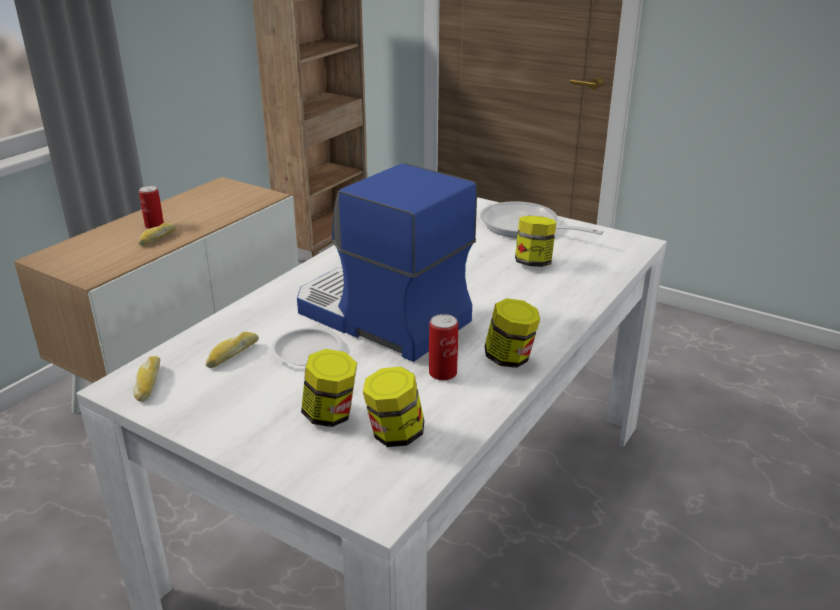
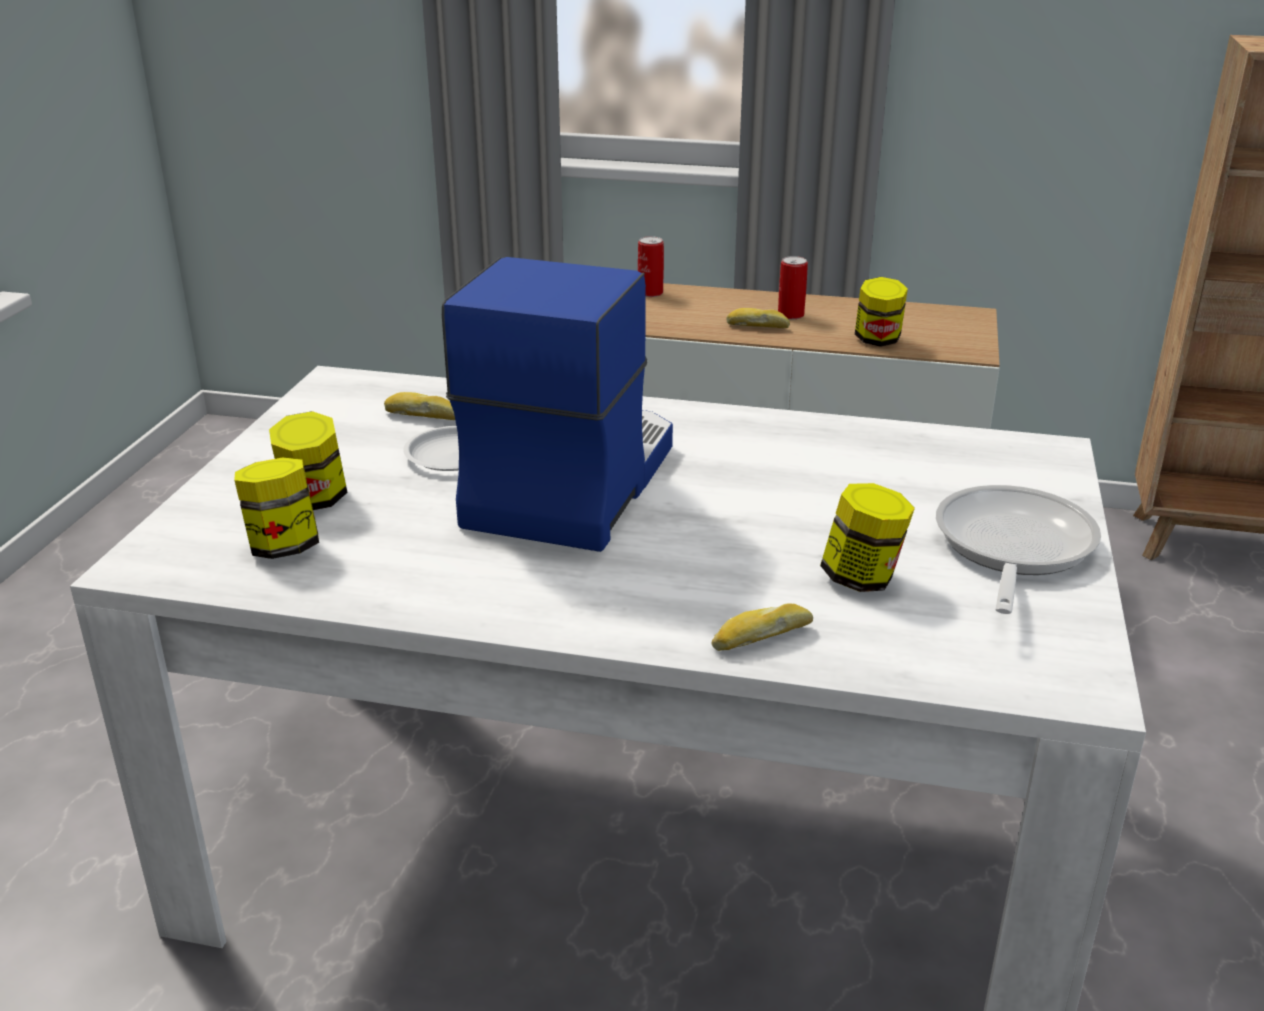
camera: 70 degrees right, 0 degrees up
bread [133,356,160,402] -> bread moved to [711,603,813,651]
can [429,314,458,380] -> can moved to [638,236,664,297]
jar [484,298,540,368] -> jar moved to [855,277,908,347]

